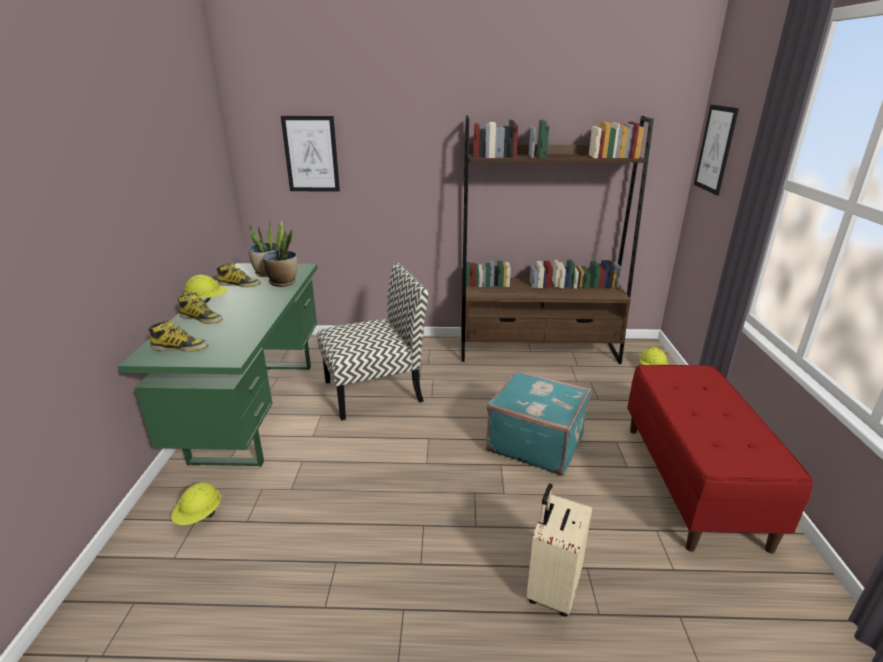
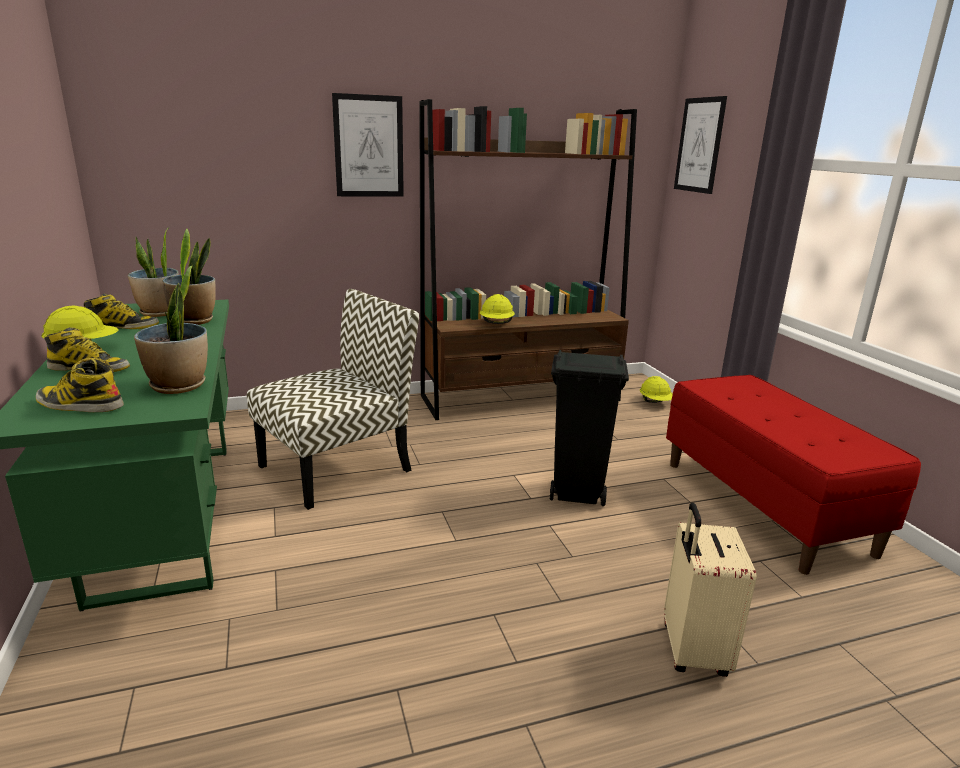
camera: 20 degrees left, 5 degrees down
boot [149,319,208,352] -> boot turned 150 degrees counterclockwise [36,358,124,412]
yellow hard hat [171,482,221,525] -> yellow hard hat moved to [480,294,515,324]
picture [281,116,340,192] -> picture moved to [332,93,404,196]
turquoise suitcase [486,370,591,476] -> black trash can [550,350,629,506]
none -> potted plant [134,266,208,394]

